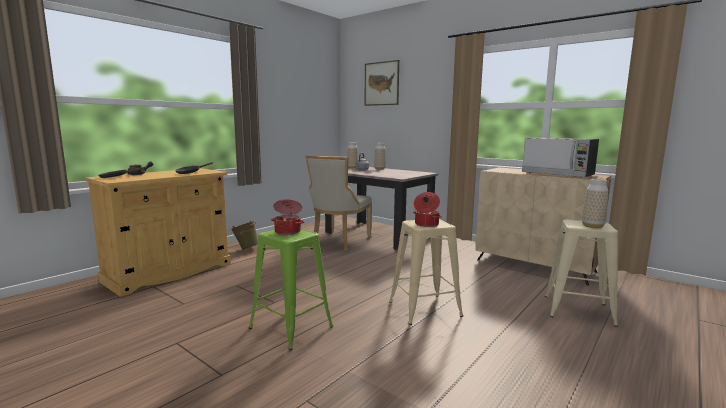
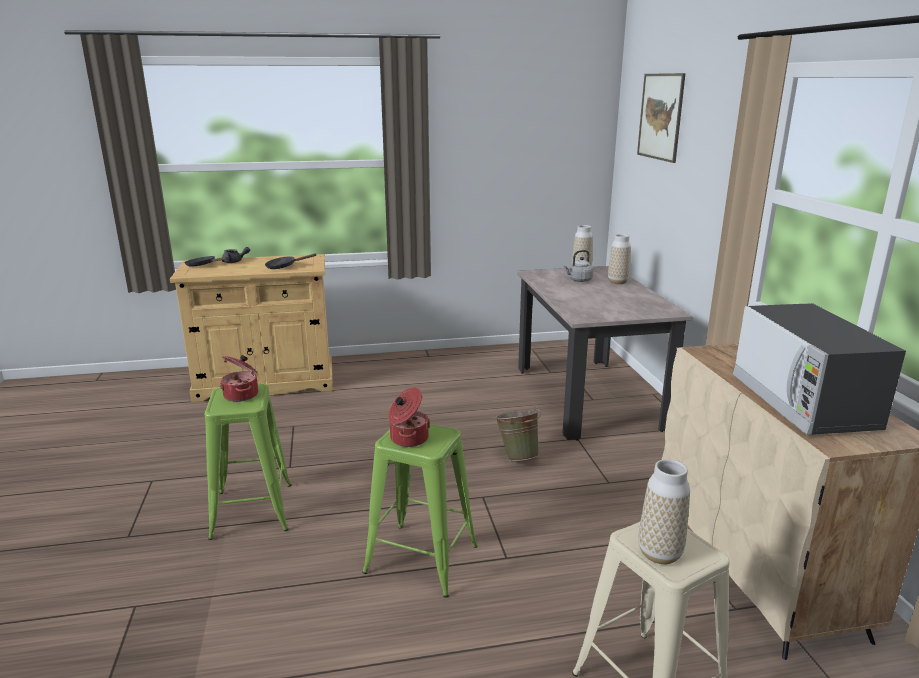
camera: 40 degrees right, 10 degrees up
green bucket [231,221,258,250] -> green bucket moved to [495,407,541,461]
beige chair [305,155,372,251] -> none
beige stool [389,219,463,325] -> green stool [362,424,478,598]

